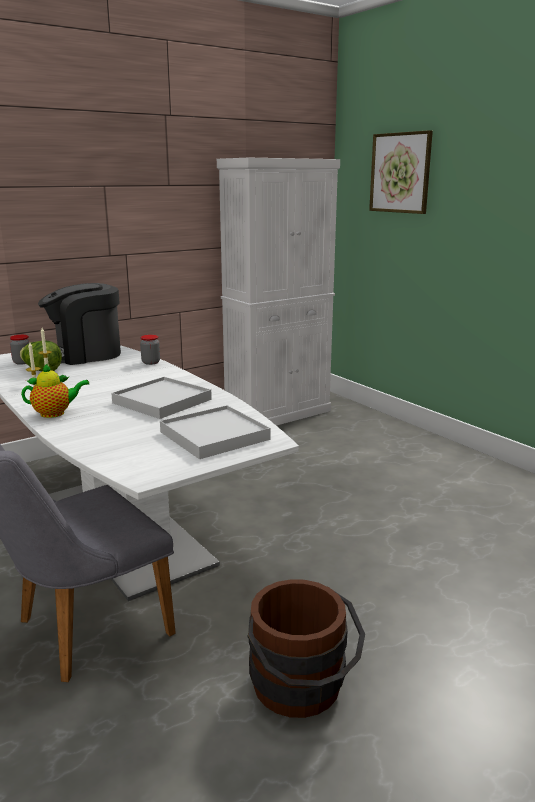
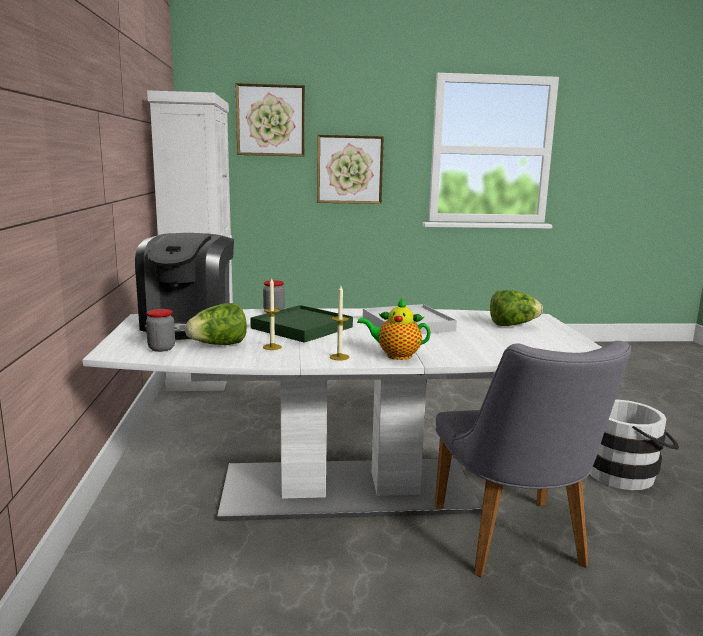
camera: 60 degrees left, 5 degrees down
teapot [21,363,90,418] -> teapot turned 90 degrees counterclockwise [357,297,431,360]
white tray [160,405,271,459] -> lettuce [490,290,543,326]
brown bucket [247,579,365,718] -> white bucket [590,399,679,490]
none -> green tray [250,305,353,343]
none -> picture [317,135,384,204]

